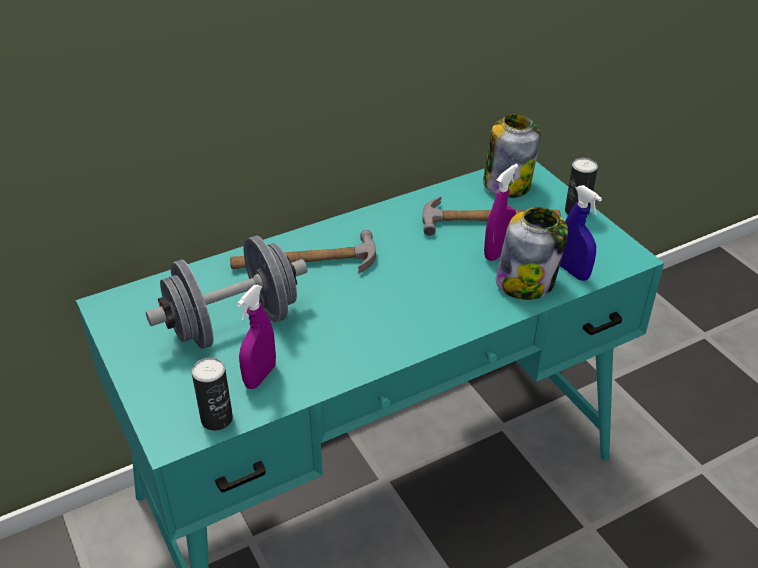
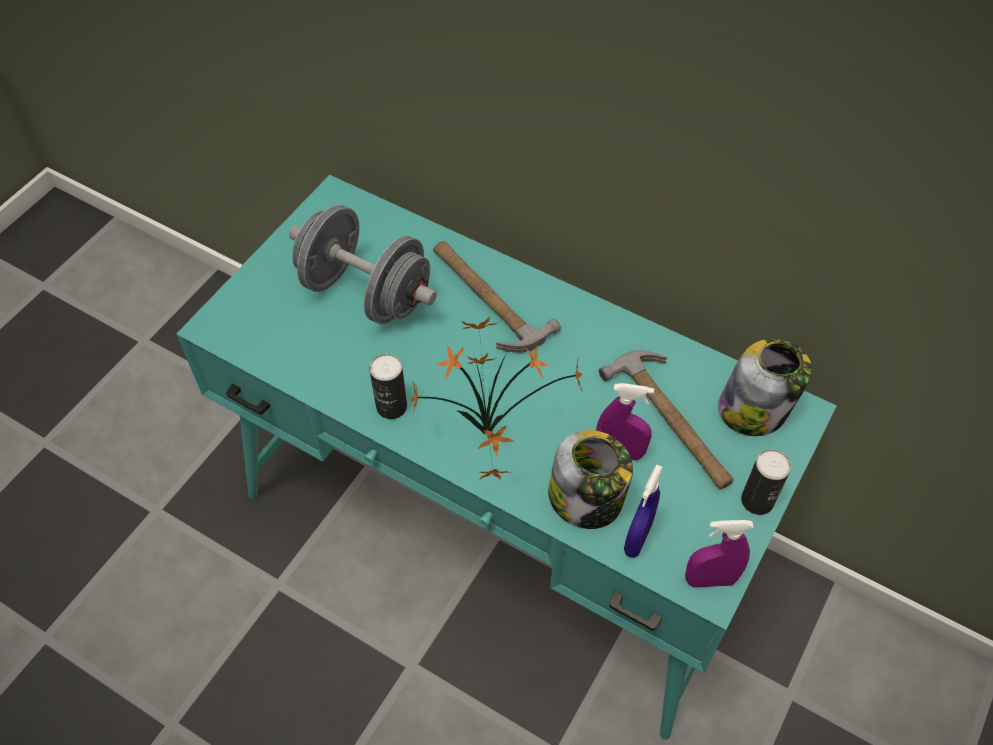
camera: 60 degrees right, 15 degrees up
can [192,357,233,431] -> can moved to [369,354,407,419]
purple spray bottle [237,285,276,389] -> purple spray bottle moved to [685,520,754,587]
none -> potted plant [410,317,583,480]

